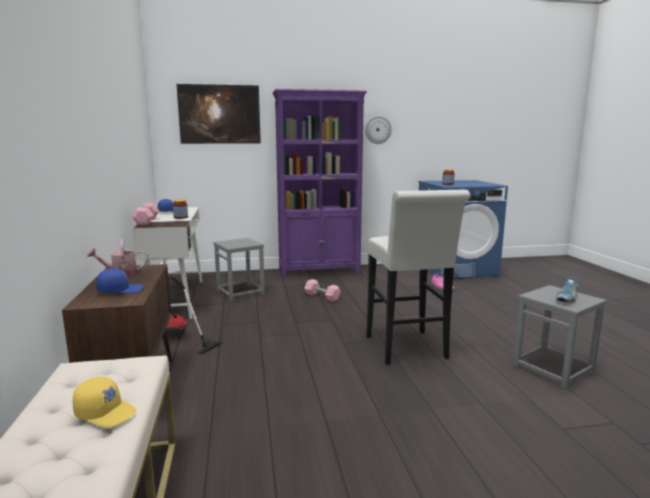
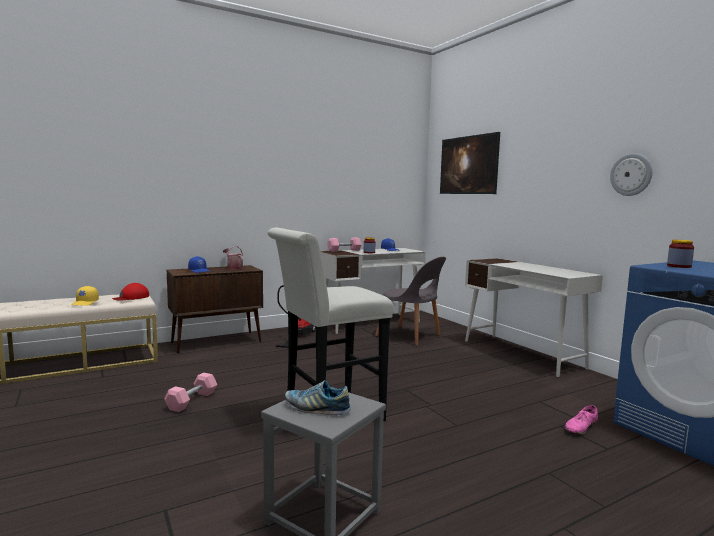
camera: 70 degrees right, 5 degrees down
grey stool [213,238,265,301] -> grey chair [375,257,446,346]
purple bookcase [272,89,367,278] -> white desk [465,258,603,377]
pink dumbbell [304,279,340,302] -> pink dumbbell moved to [164,372,217,412]
none -> red cap [112,283,149,301]

